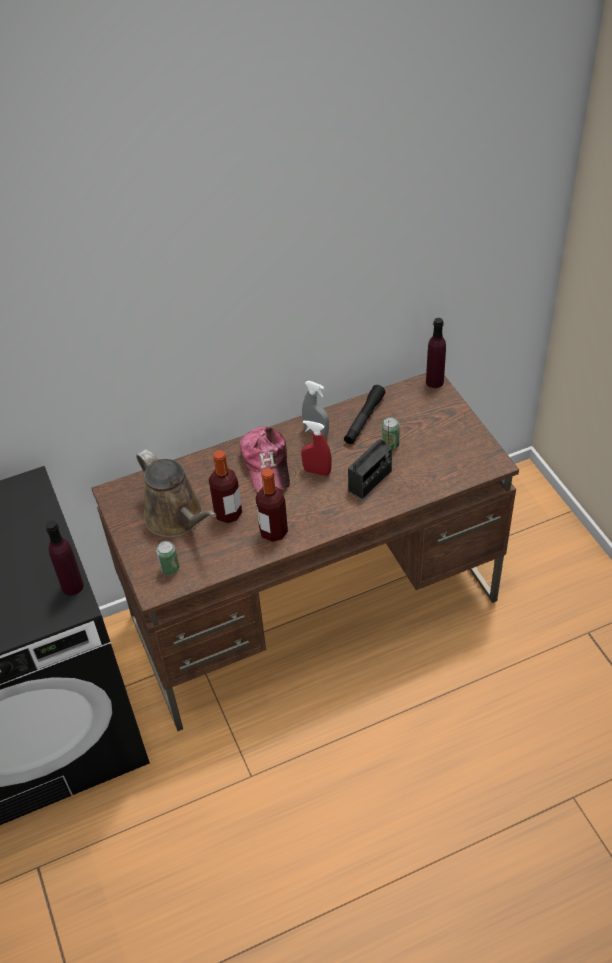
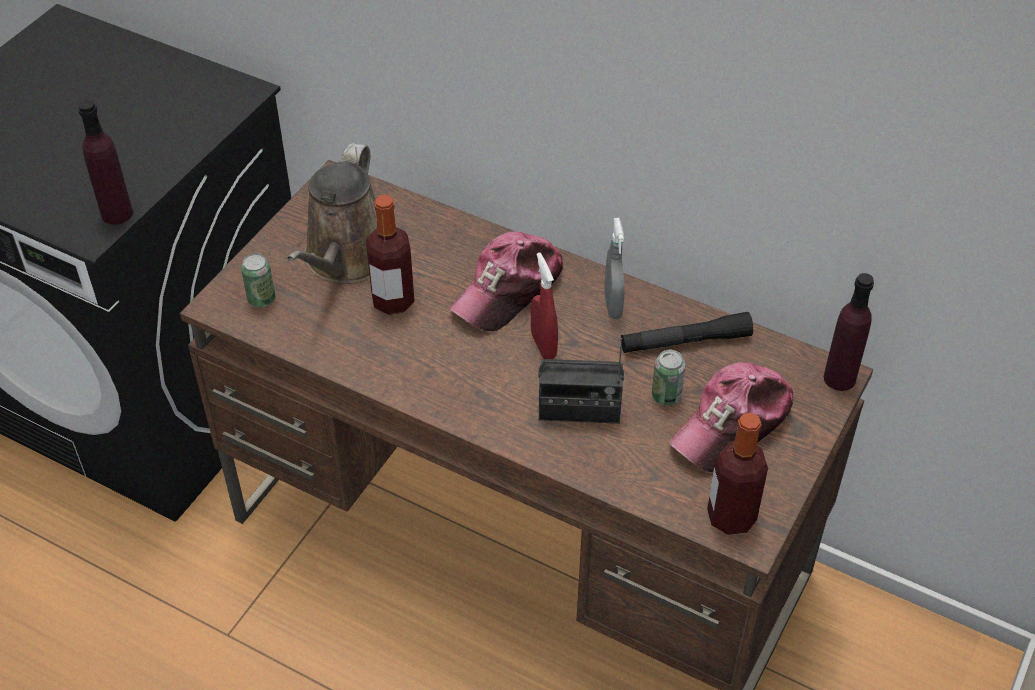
camera: 50 degrees right, 0 degrees up
bottle [256,468,288,542] -> bottle moved to [707,413,768,535]
none -> cap [669,362,793,472]

